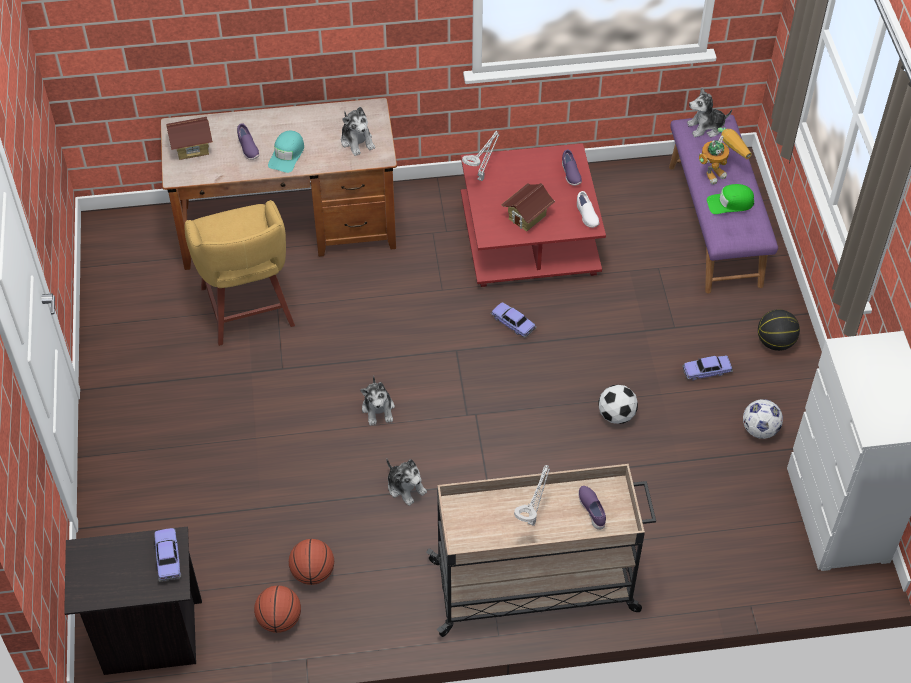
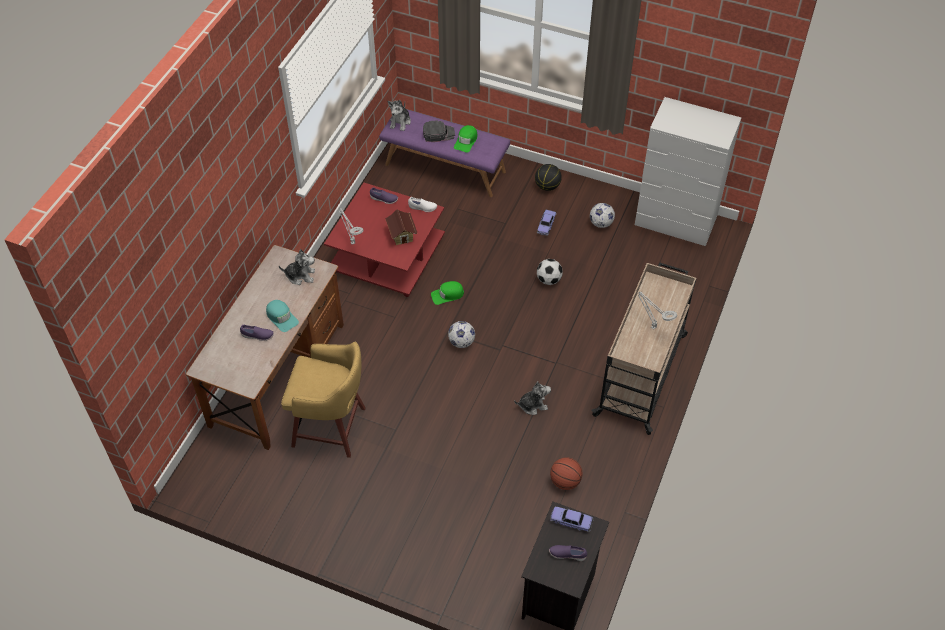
camera: 60 degrees left, 0 degrees up
toy house [166,117,213,160] -> none
basketball [254,586,301,633] -> none
plush toy [361,376,395,425] -> none
toy car [491,302,537,338] -> green cap [431,281,464,305]
purple shoe [578,486,606,530] -> purple shoe moved to [549,545,587,561]
toy robot [699,127,752,185] -> black cap [423,120,455,142]
none -> football [448,321,475,348]

